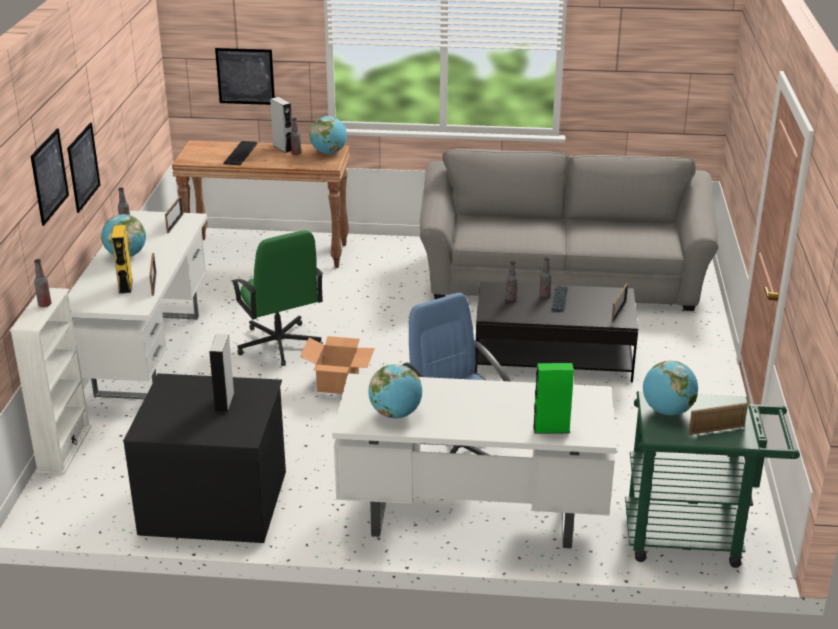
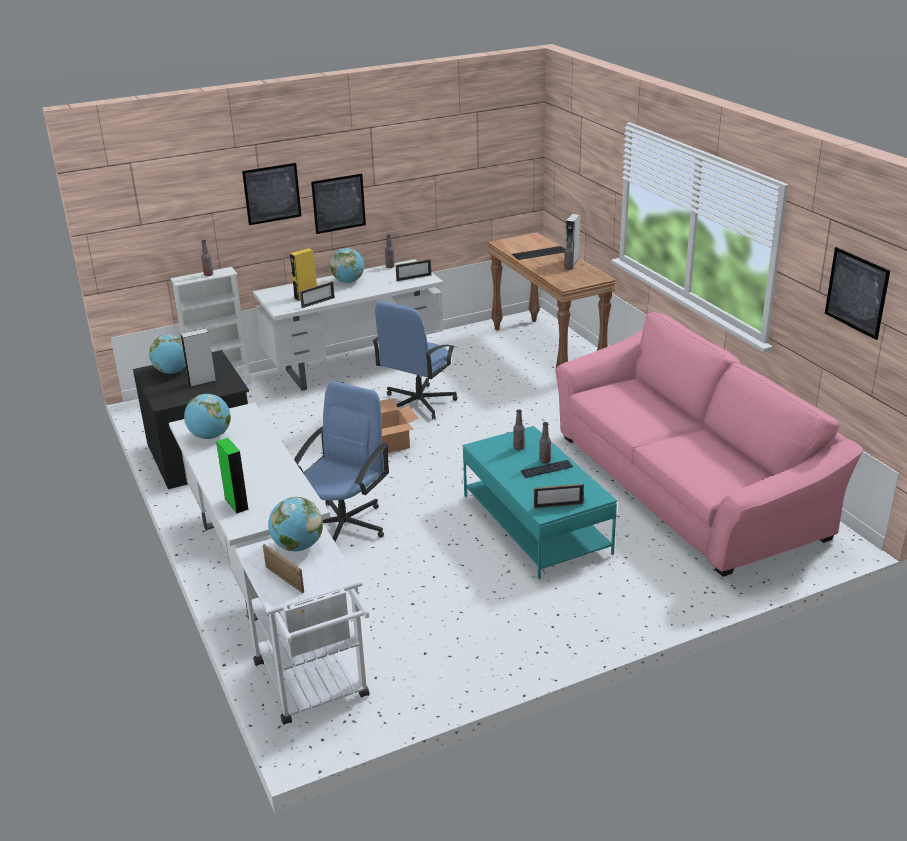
camera: 60 degrees right, 0 degrees up
picture [215,48,275,105] -> picture moved to [825,247,890,340]
green office chair [231,230,323,366] -> blue office chair [372,302,458,419]
globe [309,116,347,154] -> globe moved to [149,334,186,374]
grey sofa [420,149,719,311] -> pink sofa [555,312,863,577]
black coffee table [476,282,638,383] -> turquoise coffee table [463,426,617,579]
green cart [625,391,800,568] -> white cart [235,525,369,725]

